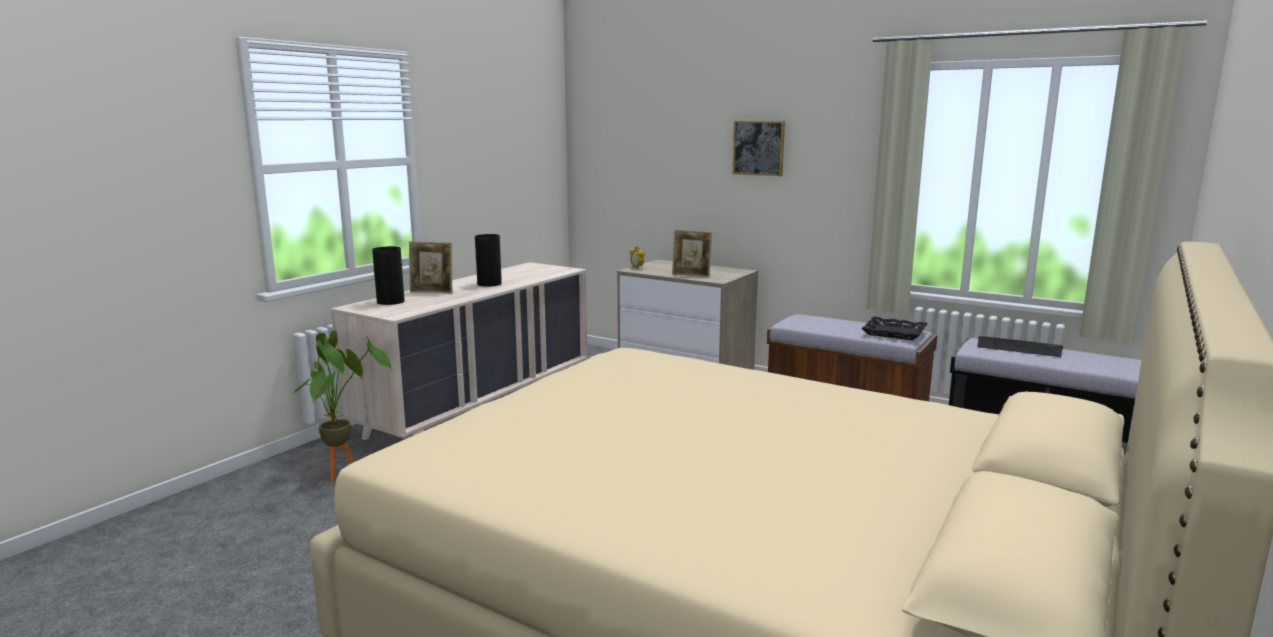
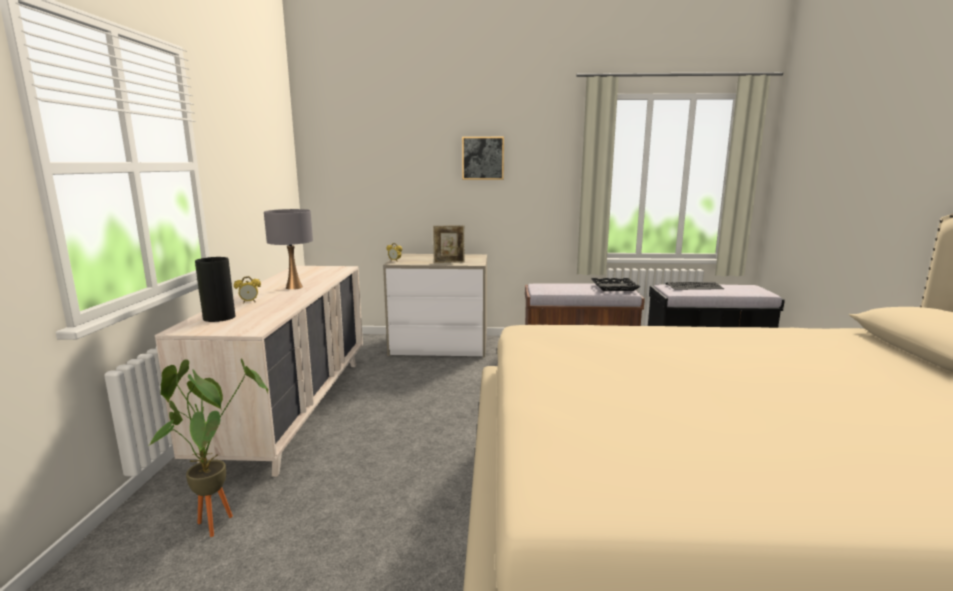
camera: 30 degrees left, 0 degrees up
picture frame [409,241,452,293] -> alarm clock [234,276,261,304]
vase [475,234,502,287] -> grey table lamp [264,209,313,290]

